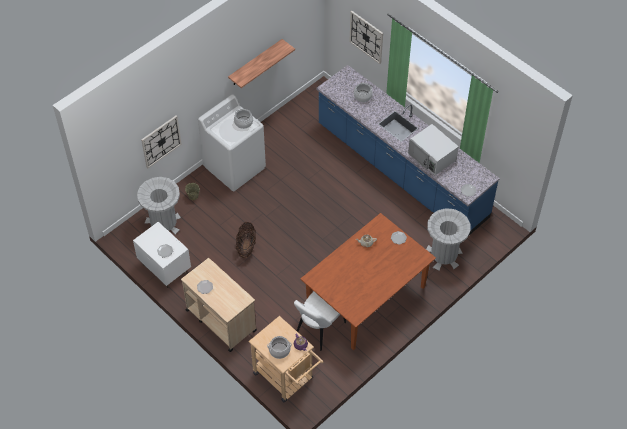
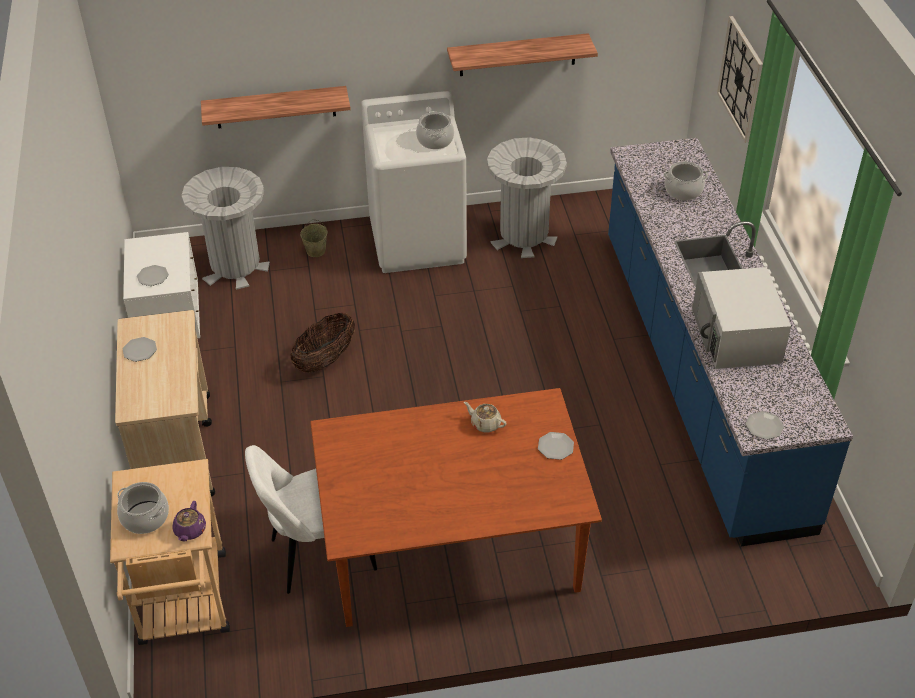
camera: 35 degrees right, 10 degrees down
wall clock [141,115,182,168] -> shelf [201,86,351,128]
grey trash can [426,208,470,271] -> grey trash can moved to [487,137,567,258]

